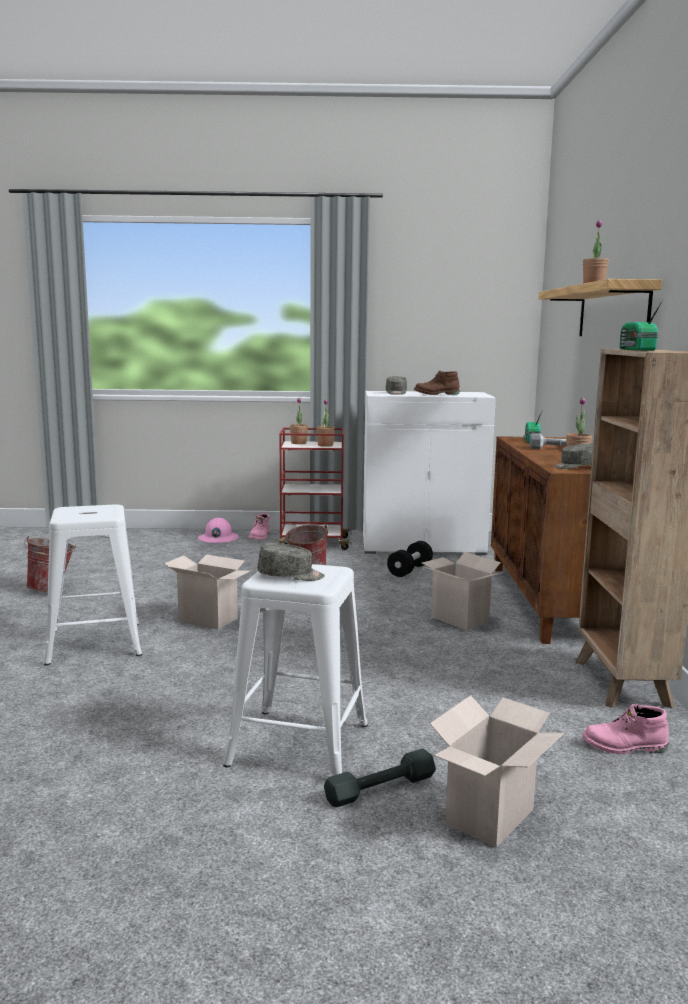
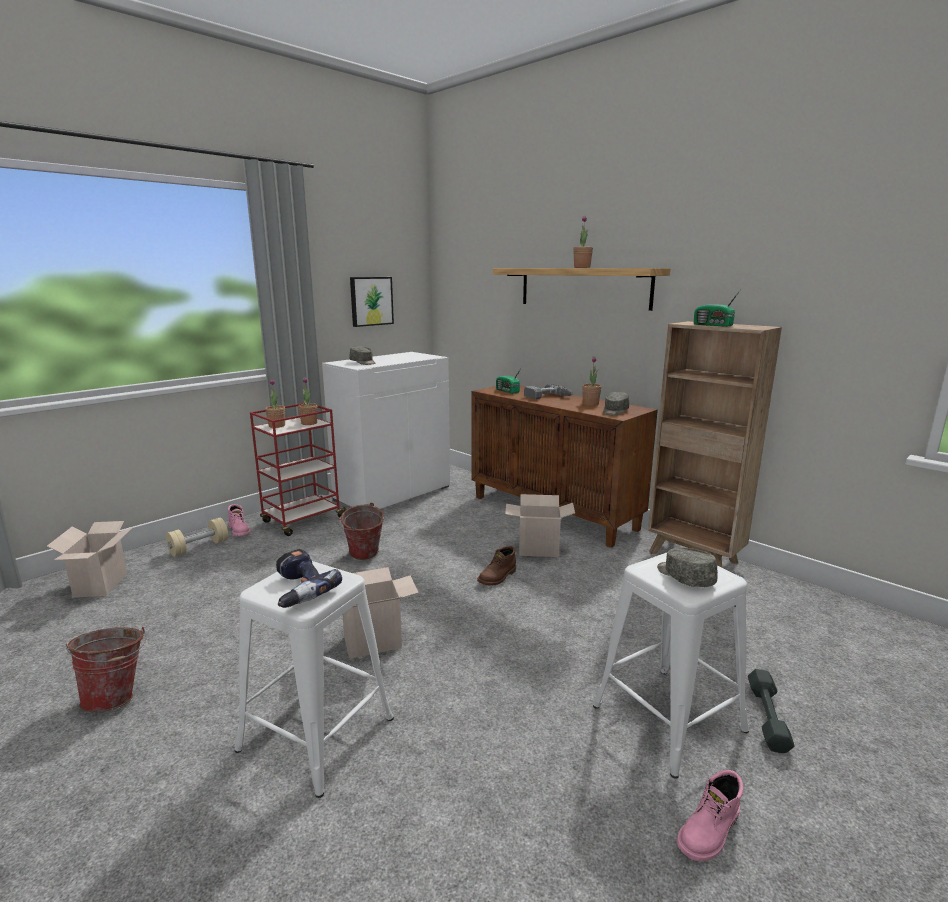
camera: 45 degrees left, 5 degrees up
pink hard hat [198,518,239,543] -> beige dumbbell [166,518,228,557]
grey cap [258,543,324,581] -> grey cap turned 75 degrees counterclockwise [657,548,718,587]
black dumbbell [387,541,433,577] -> none
brown boot [414,371,459,395] -> brown boot moved to [477,546,516,586]
cardboard box [430,695,564,848] -> cardboard box moved to [47,521,133,598]
pink boot [582,704,669,754] -> pink boot moved to [677,770,744,861]
none -> power drill [276,549,342,608]
none -> picture [350,277,394,327]

